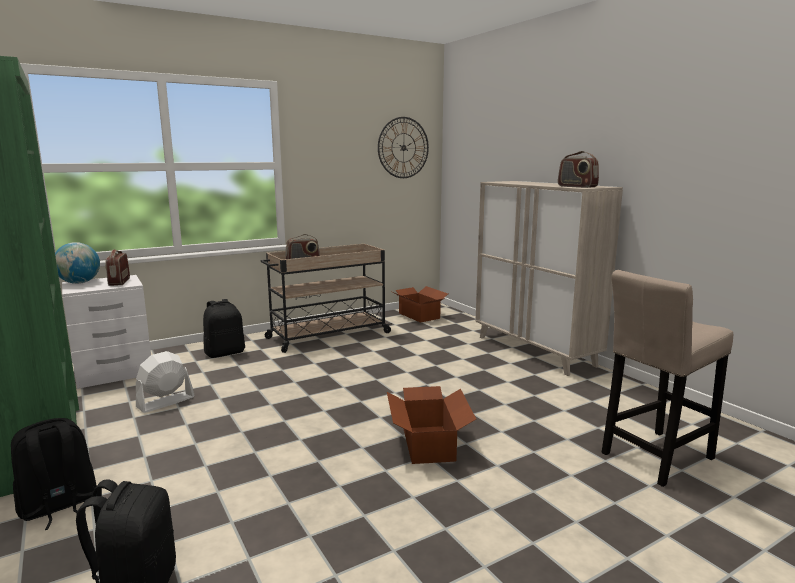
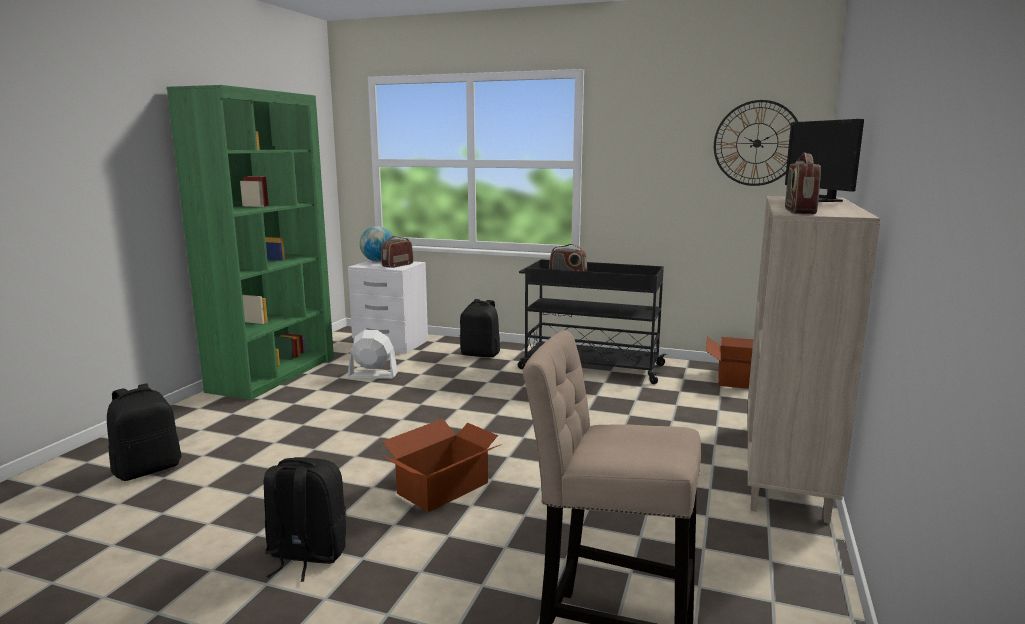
camera: 50 degrees right, 0 degrees up
black backpack [11,418,97,530] -> black backpack moved to [263,457,346,582]
beige cart [260,244,392,353] -> black cart [518,259,667,384]
none -> monitor [785,119,864,202]

